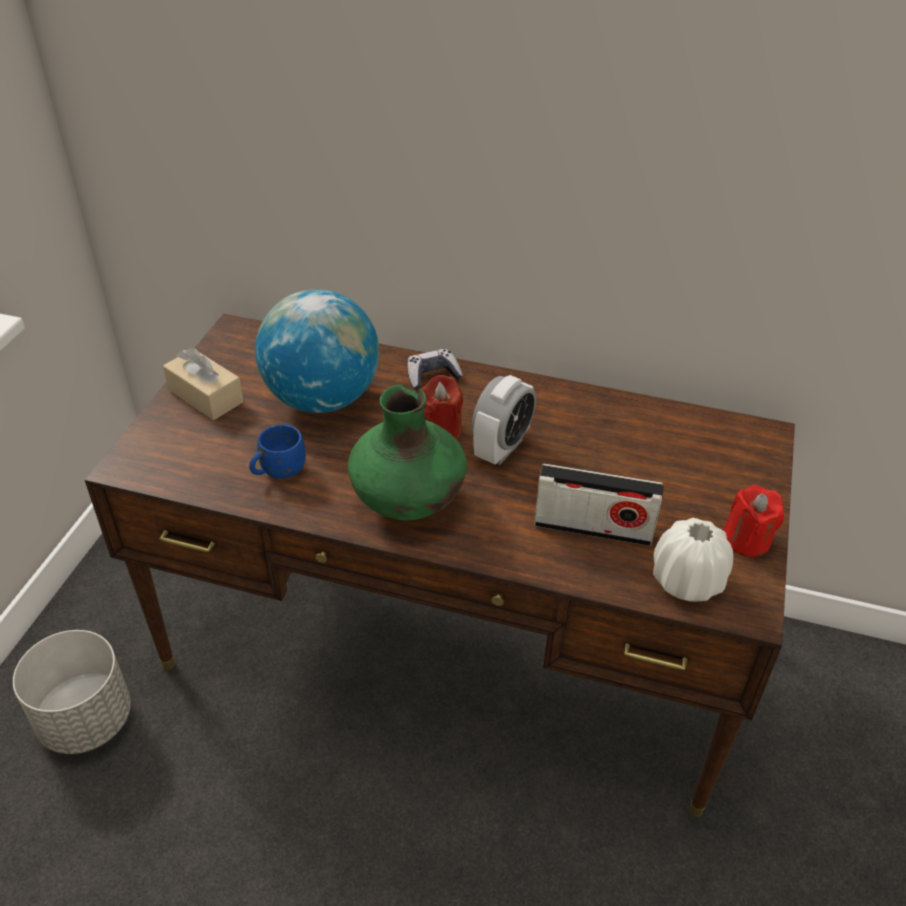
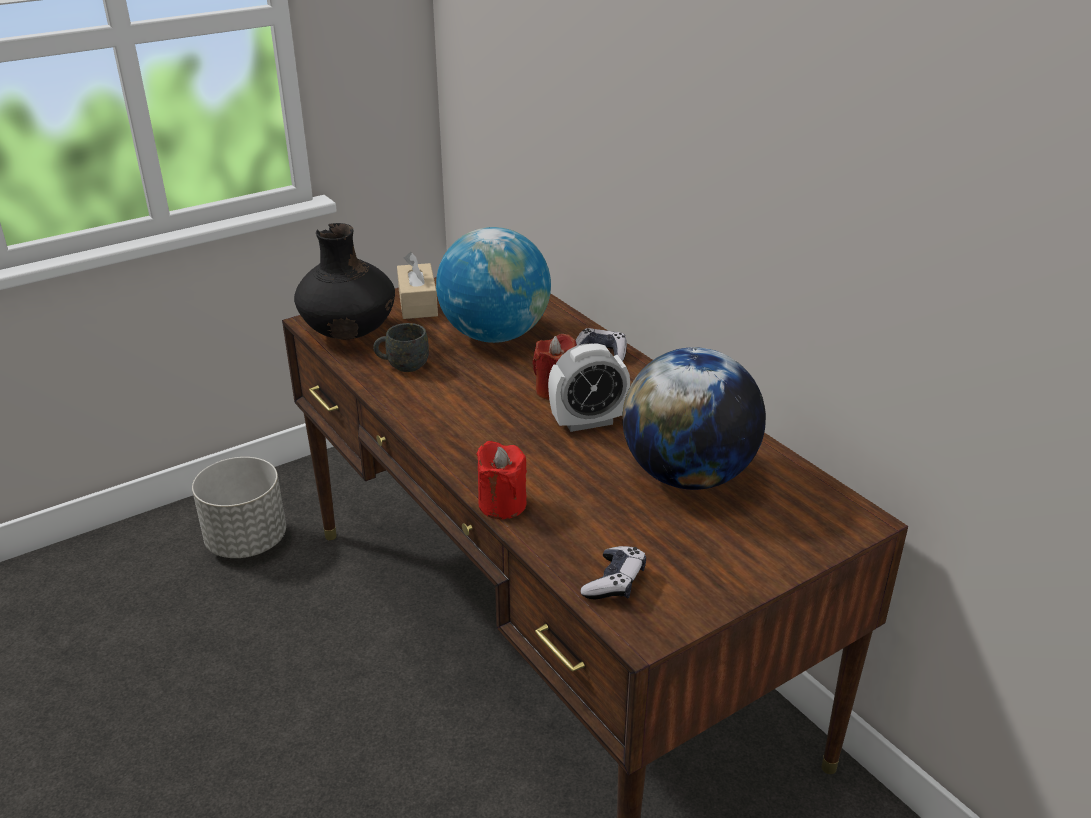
camera: 40 degrees right, 10 degrees down
blue mug [249,424,306,478] -> grey mug [373,323,429,372]
green vase [348,384,467,520] -> none
radio [534,464,664,546] -> none
white vase [653,518,733,602] -> game controller [581,546,646,600]
red candle [723,485,784,557] -> red candle moved to [476,441,527,519]
none -> black vase [294,223,395,340]
none -> globe [622,347,766,490]

